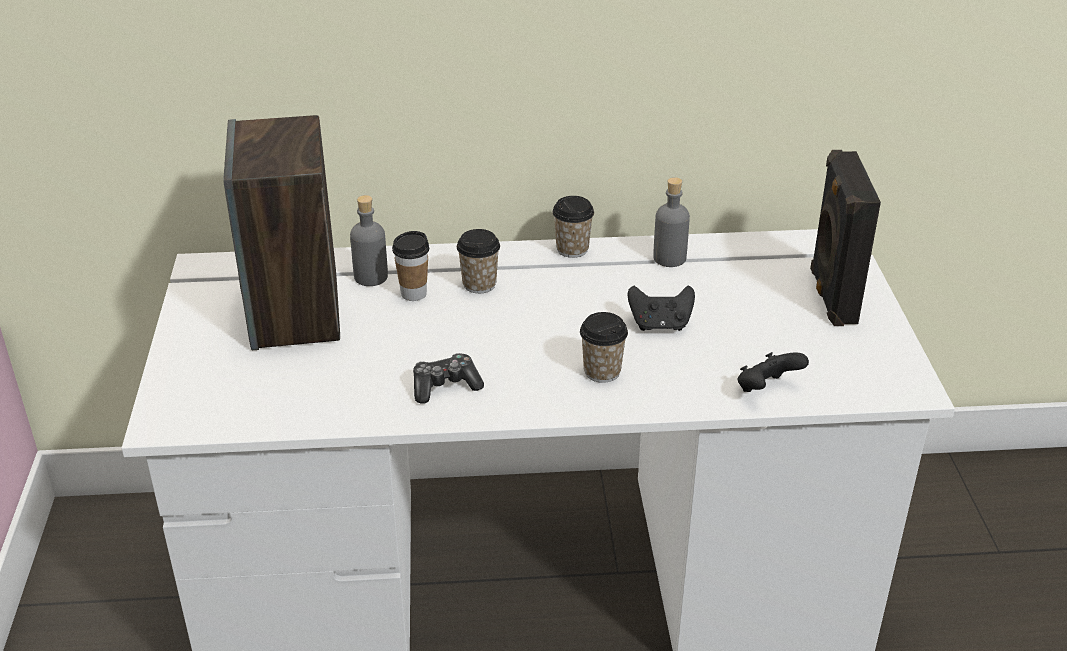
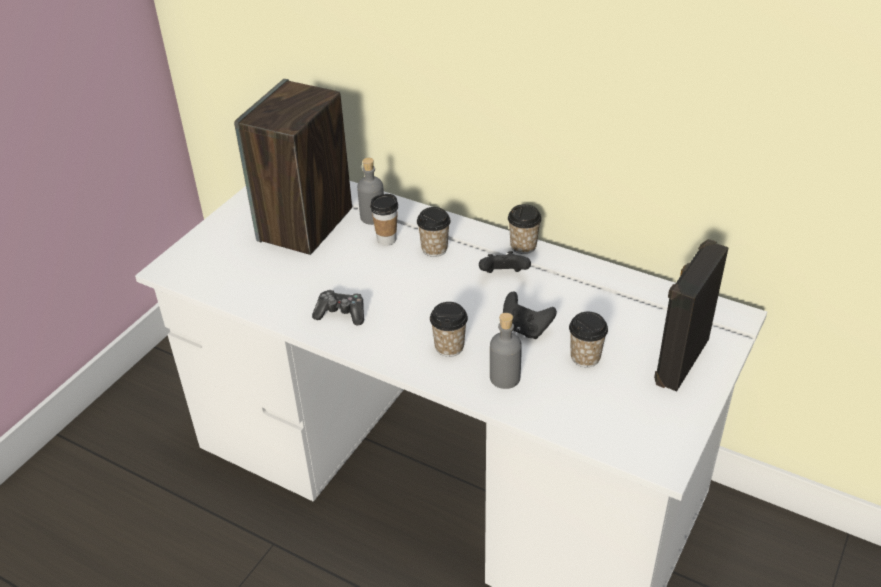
camera: 35 degrees right, 5 degrees up
grey bottle [653,177,690,267] -> grey bottle moved to [490,313,522,389]
black game controller [738,352,809,392] -> black game controller moved to [479,251,531,273]
none -> cup [569,312,608,367]

